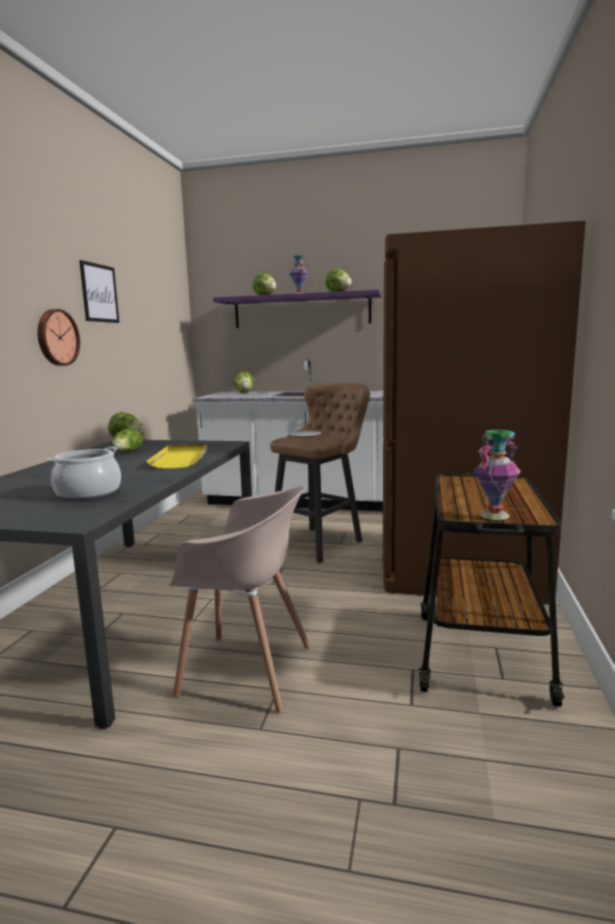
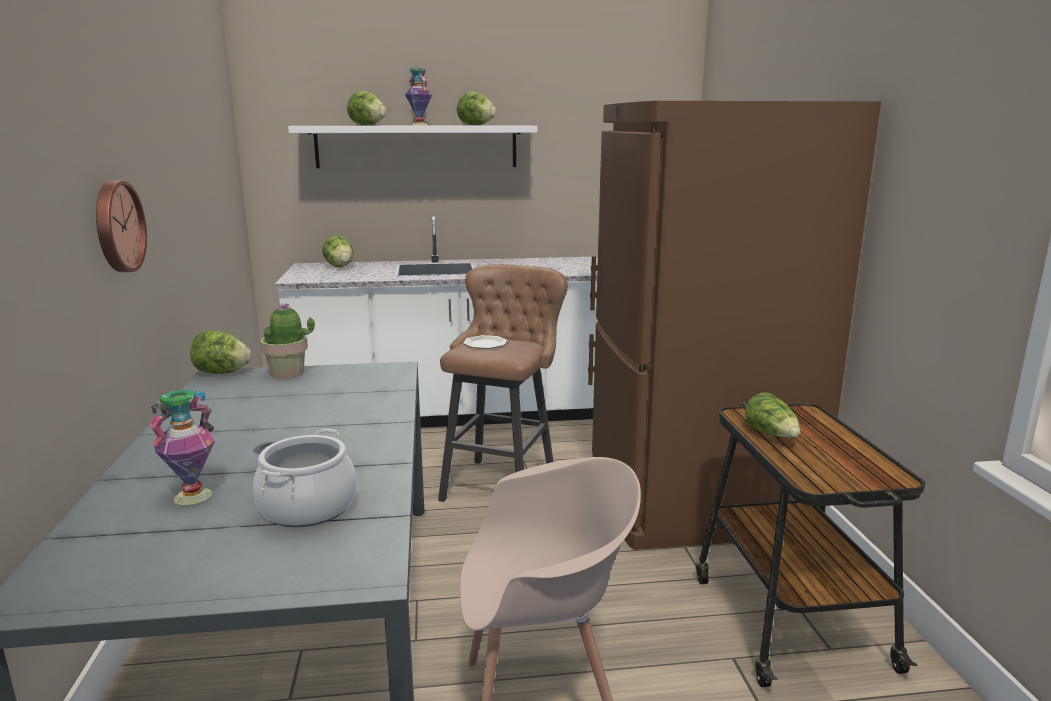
camera: 20 degrees left, 5 degrees up
picture [79,260,119,323] -> none
lettuce [112,428,142,452] -> lettuce moved to [745,392,800,438]
yellow tray [147,444,207,469] -> none
purple shelf [213,290,382,328] -> white shelf [288,126,537,168]
vase [474,430,520,520] -> vase moved to [149,390,215,505]
none -> potted plant [260,303,315,379]

